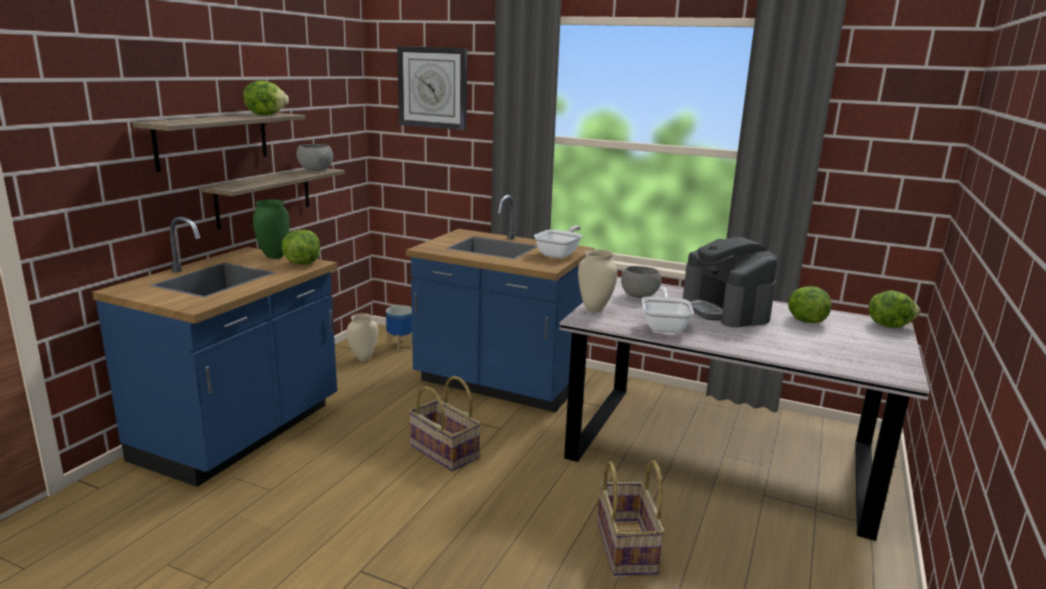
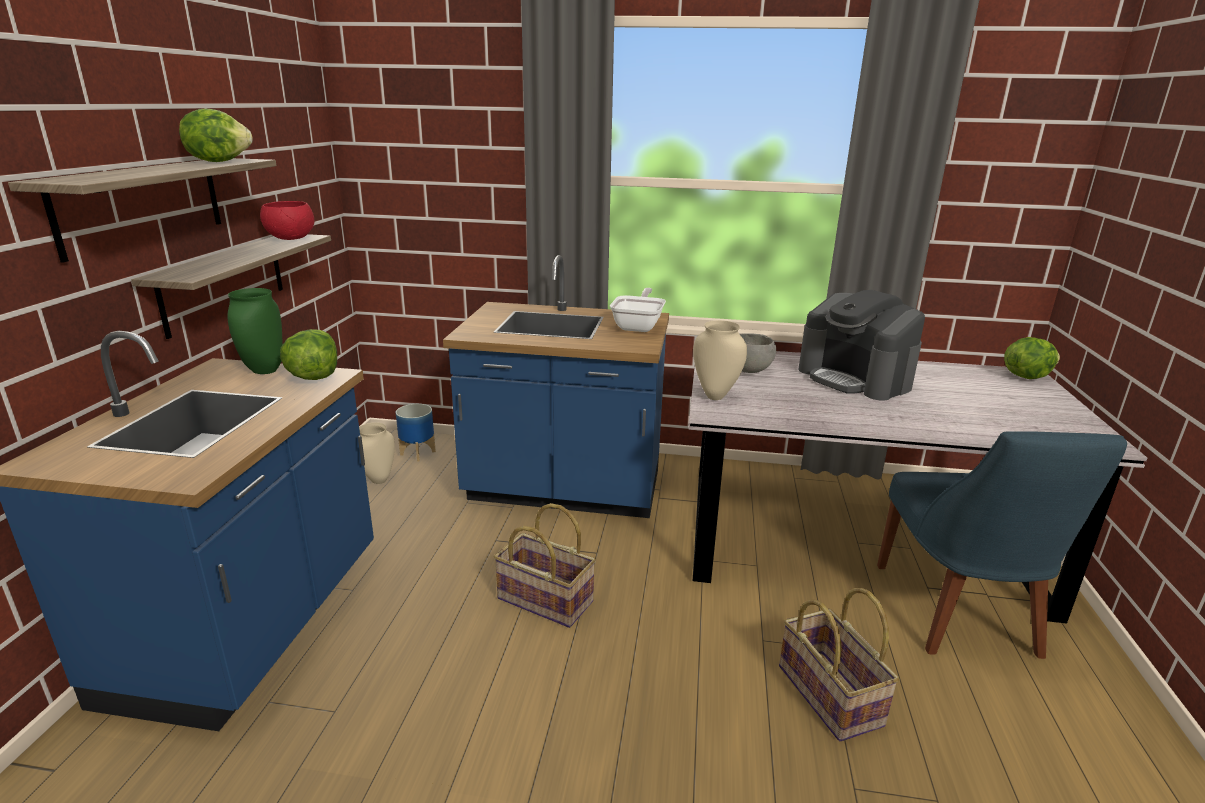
camera: 15 degrees left, 5 degrees up
grey bowl [296,144,333,171] -> red bowl [260,201,314,240]
wall clock [397,46,467,130] -> none
frying pan [642,287,694,333] -> none
lettuce [788,286,831,323] -> none
none -> blue chair [877,431,1127,659]

